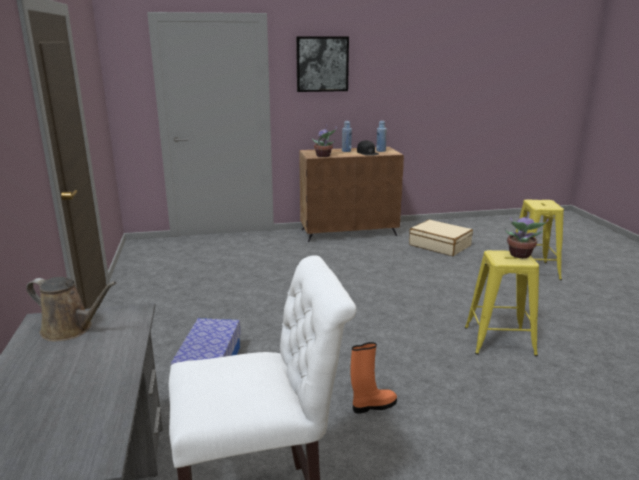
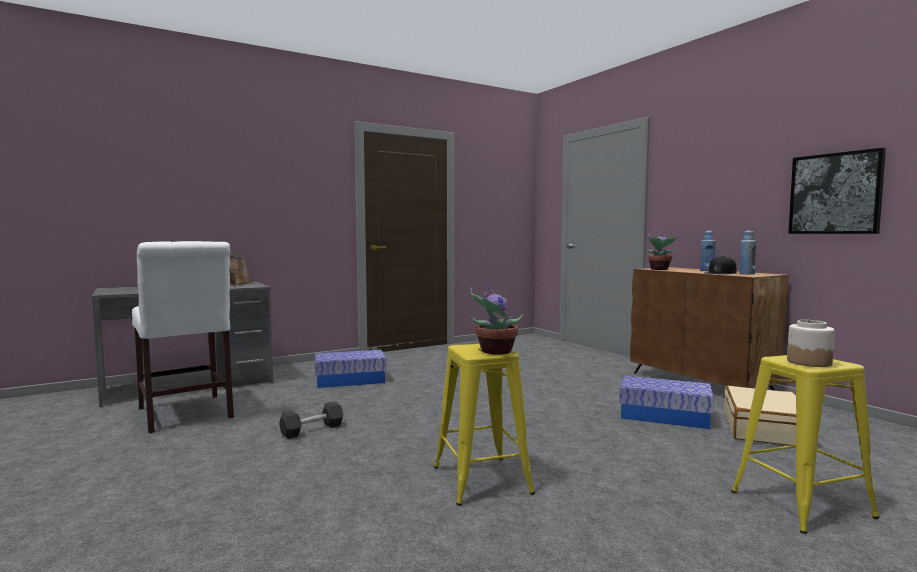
camera: 70 degrees right, 15 degrees down
picture [296,37,349,92] -> picture moved to [788,148,886,234]
orange boot [351,342,397,413] -> black dumbbell [279,401,343,439]
none -> storage box [619,376,714,429]
none -> jar [787,320,835,367]

